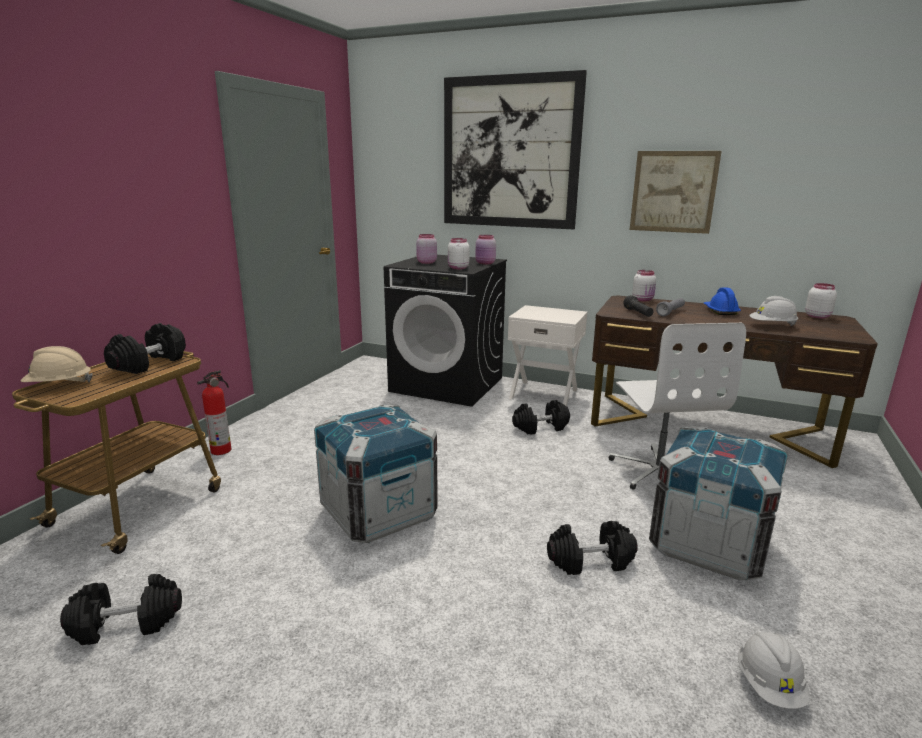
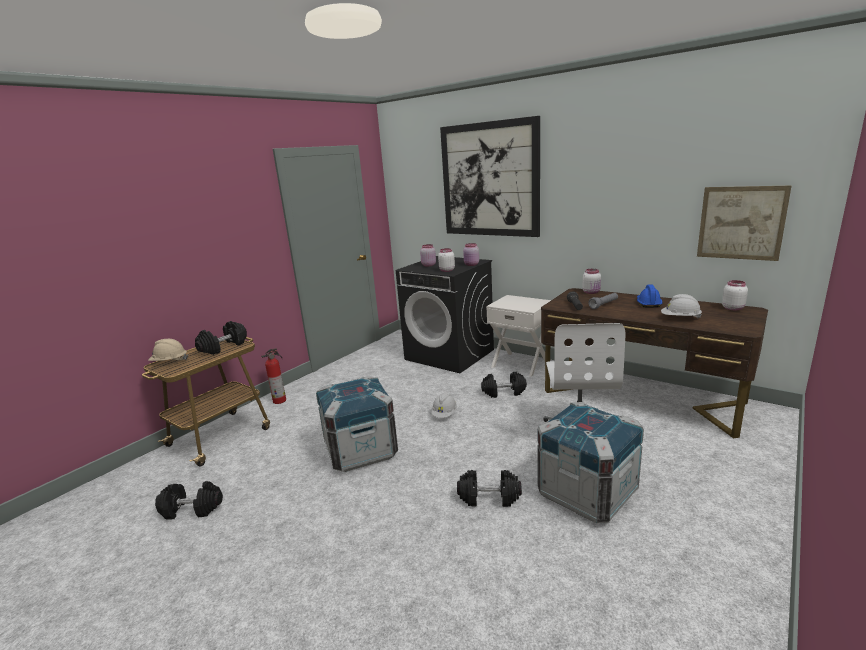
camera: 15 degrees right, 0 degrees up
picture [630,151,722,234] -> picture moved to [697,185,792,261]
white hard hat [738,632,810,709] -> white hard hat moved to [431,393,457,418]

